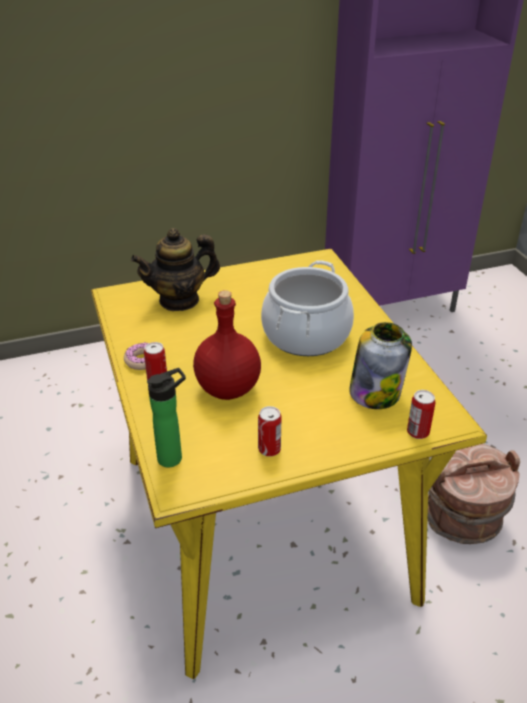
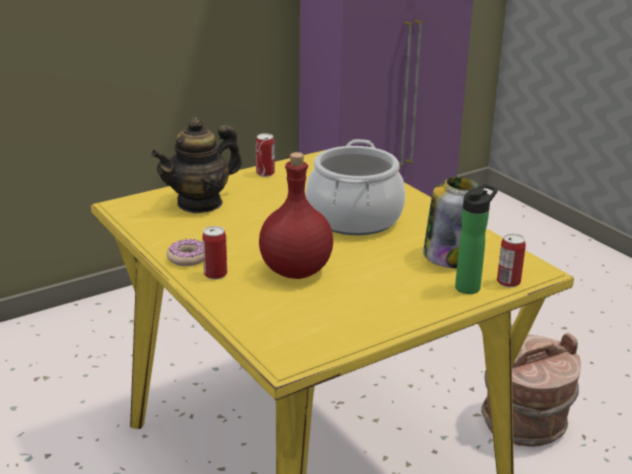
camera: 15 degrees left, 10 degrees down
bottle [147,368,186,467] -> bottle moved to [455,184,498,294]
can [258,406,282,457] -> can moved to [256,133,275,177]

